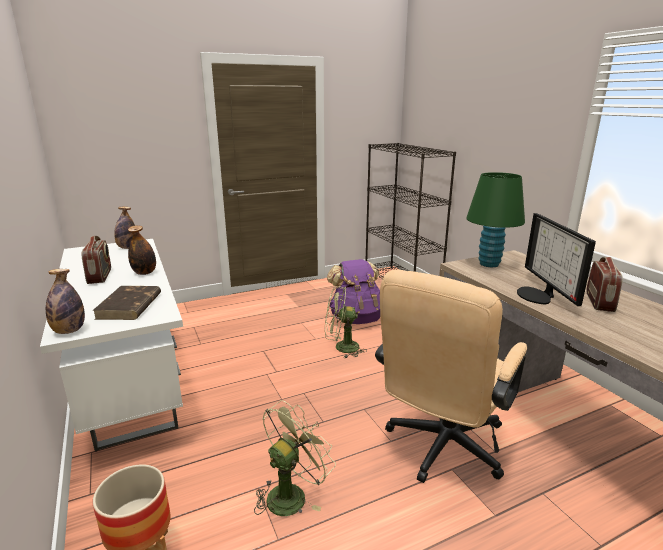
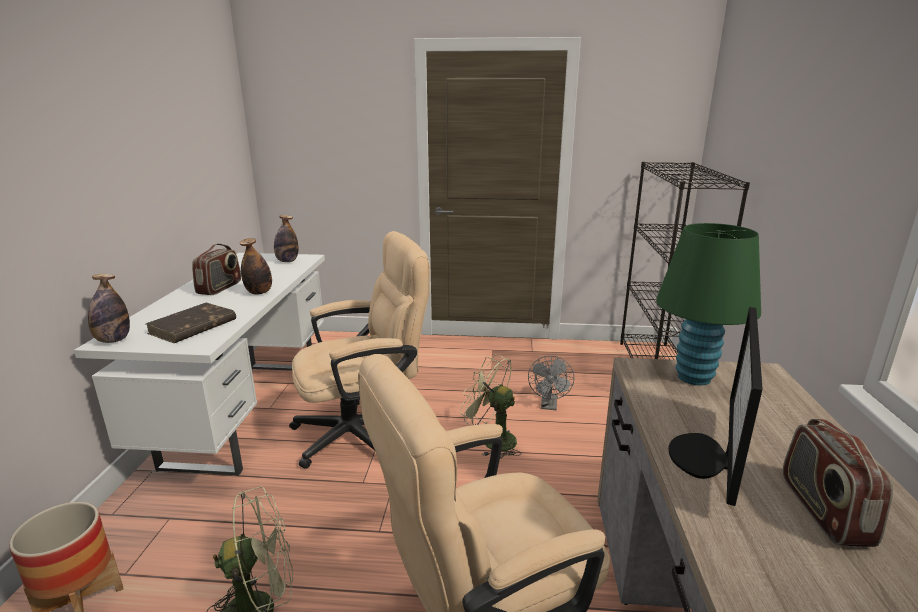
camera: 30 degrees right, 0 degrees up
purple backpack [327,259,380,324] -> grey fan [528,356,574,410]
radio [586,257,623,312] -> radio turned 135 degrees clockwise [783,419,893,547]
none -> beige office chair [289,231,430,468]

